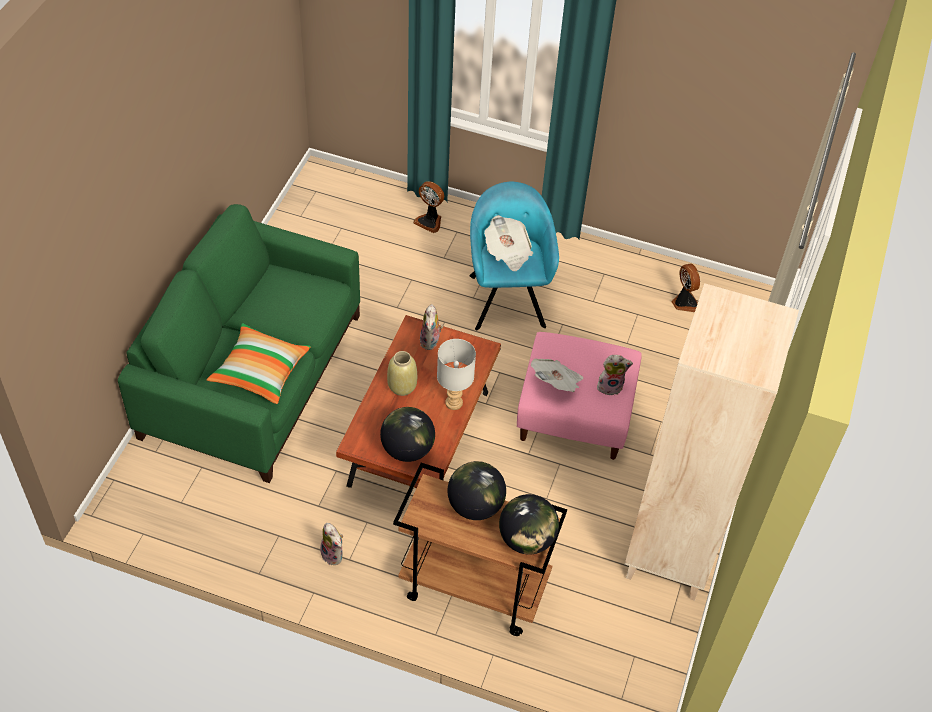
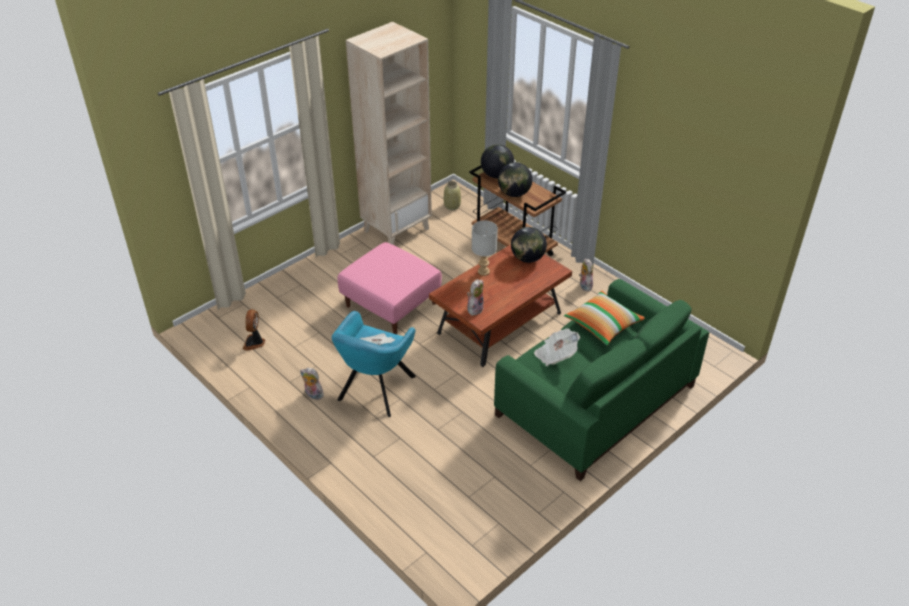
camera: 150 degrees left, 10 degrees down
beige vase [387,351,417,396] -> beige vase moved to [444,181,461,210]
fan [413,181,444,233] -> none
newspaper [531,359,583,392] -> newspaper moved to [534,328,580,366]
plush toy [597,355,633,396] -> plush toy moved to [300,368,324,400]

